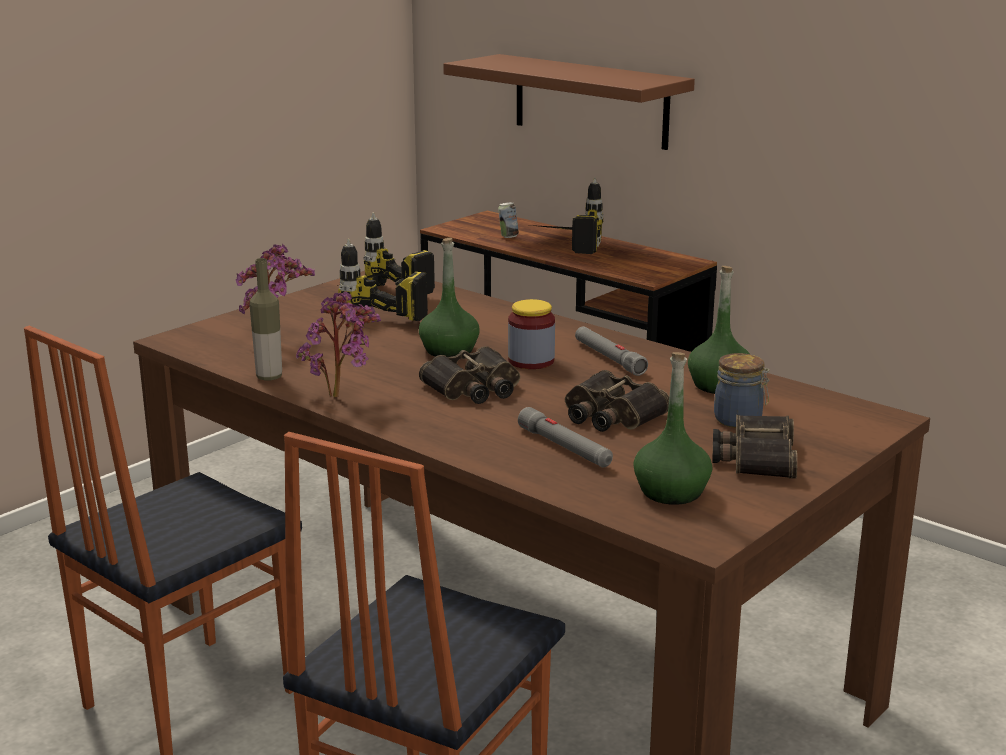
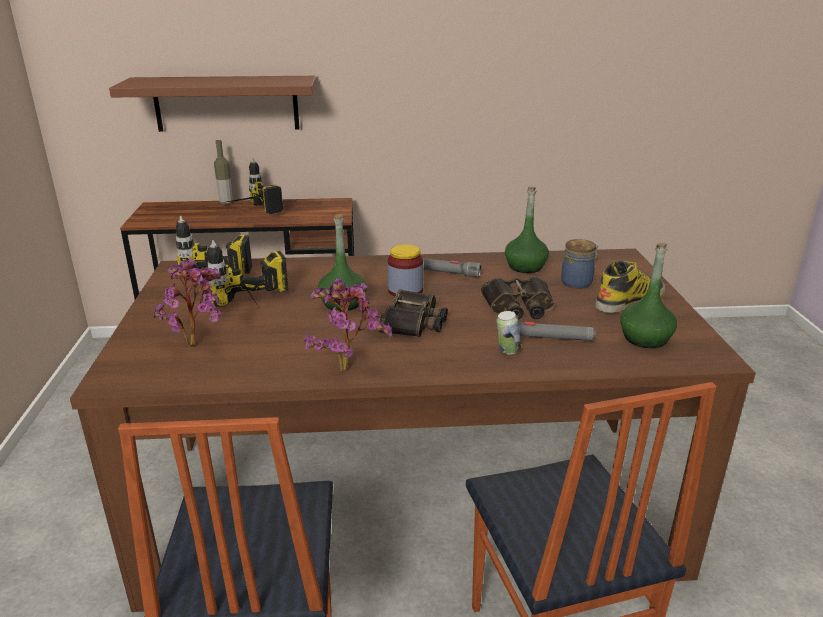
camera: 45 degrees left, 5 degrees up
bottle [249,258,282,381] -> bottle moved to [214,140,233,205]
can [498,202,519,238] -> can moved to [496,311,521,354]
binoculars [713,415,797,478] -> boot [595,261,665,313]

